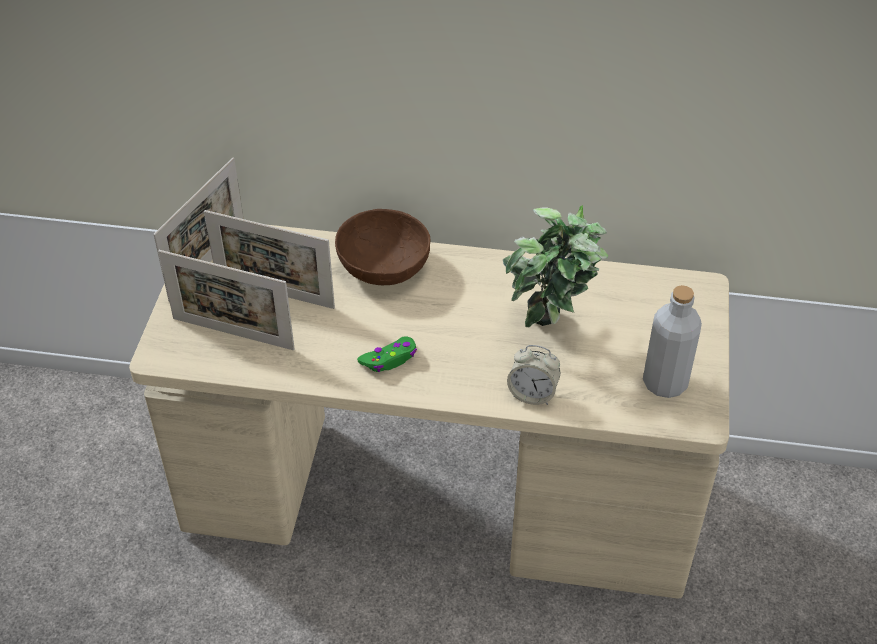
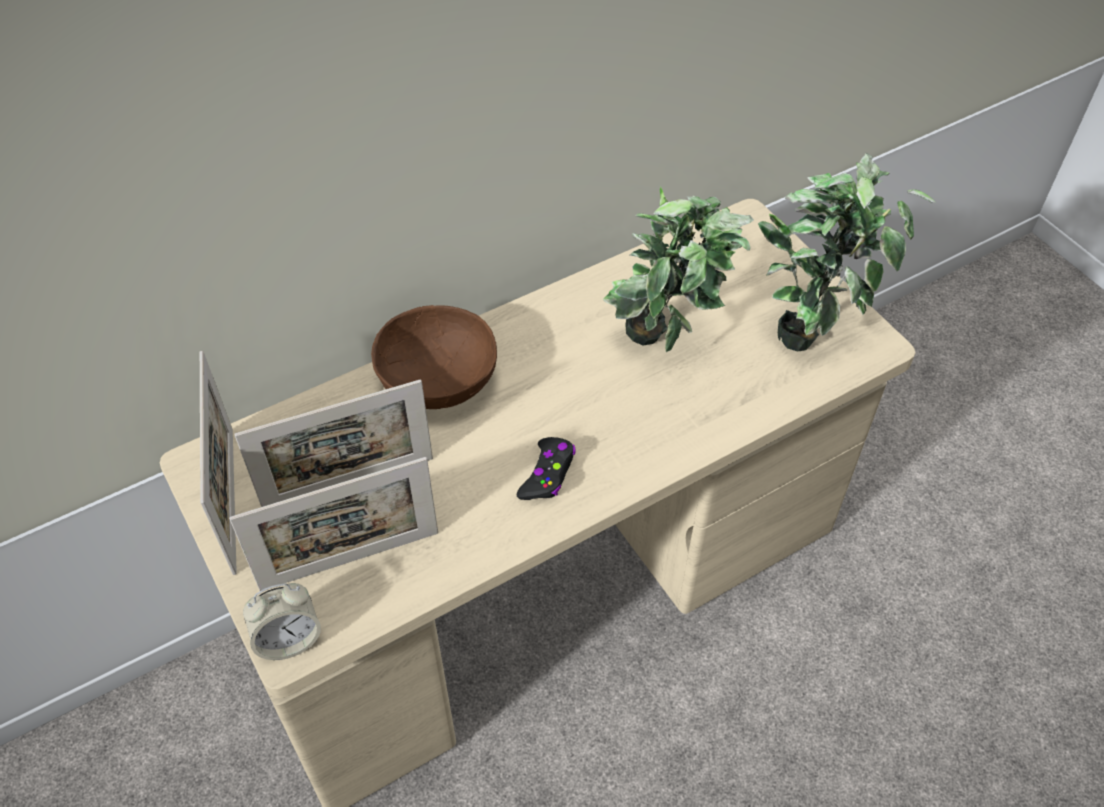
camera: 40 degrees left, 5 degrees up
green game controller [357,337,417,372] -> black game controller [517,437,576,500]
alarm clock [507,345,560,405] -> alarm clock moved to [243,583,321,660]
grey bottle [643,285,702,398] -> potted plant [758,153,936,351]

